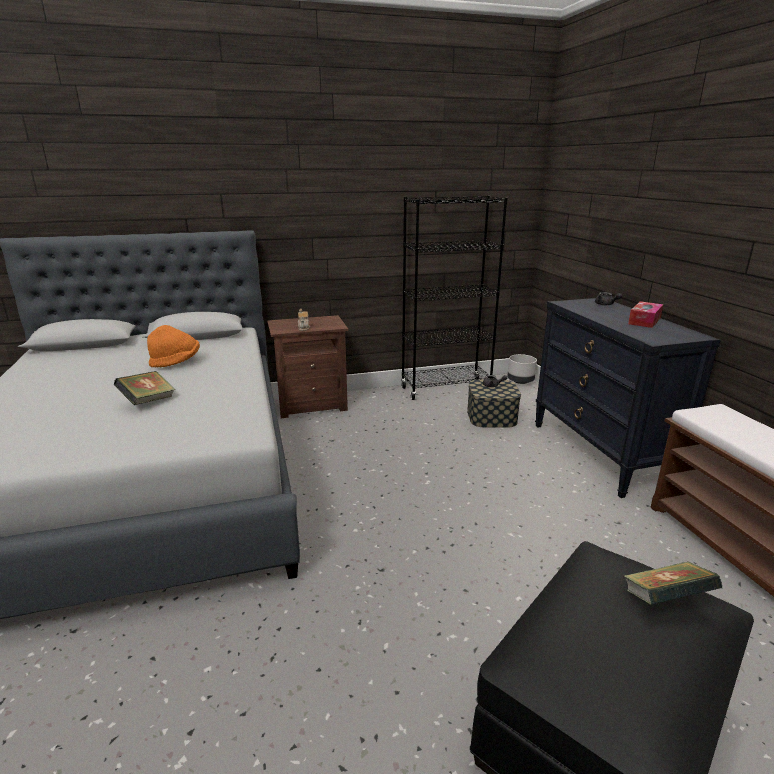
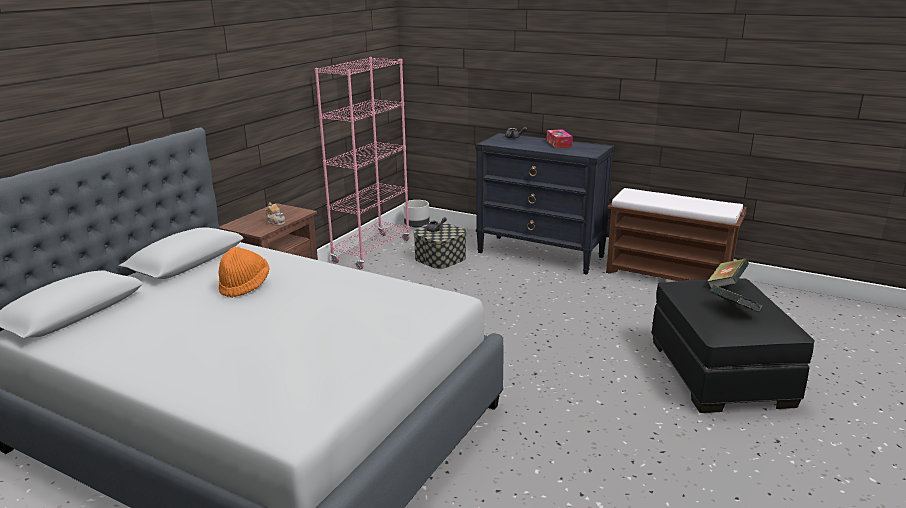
camera: 45 degrees left, 0 degrees up
book [114,371,176,405] -> book moved to [710,285,763,312]
black bookcase [401,195,508,400] -> pink bookcase [315,57,410,269]

